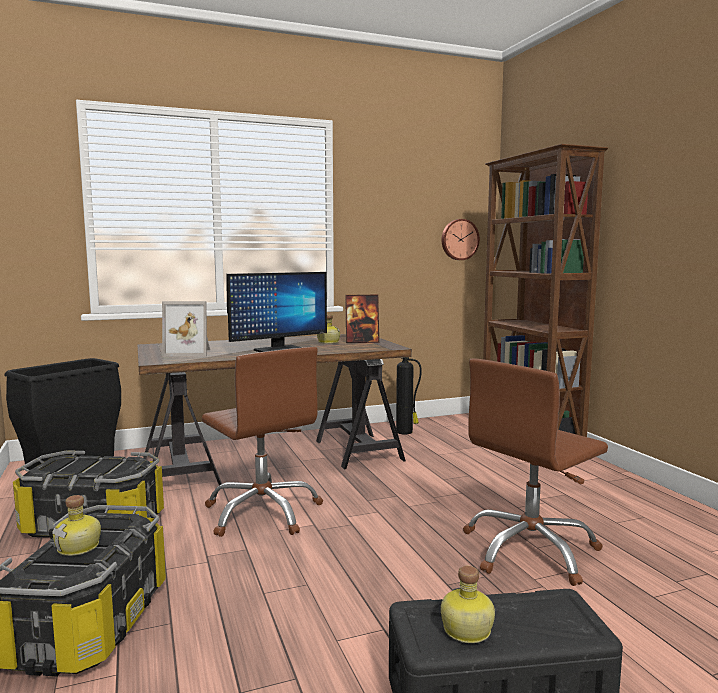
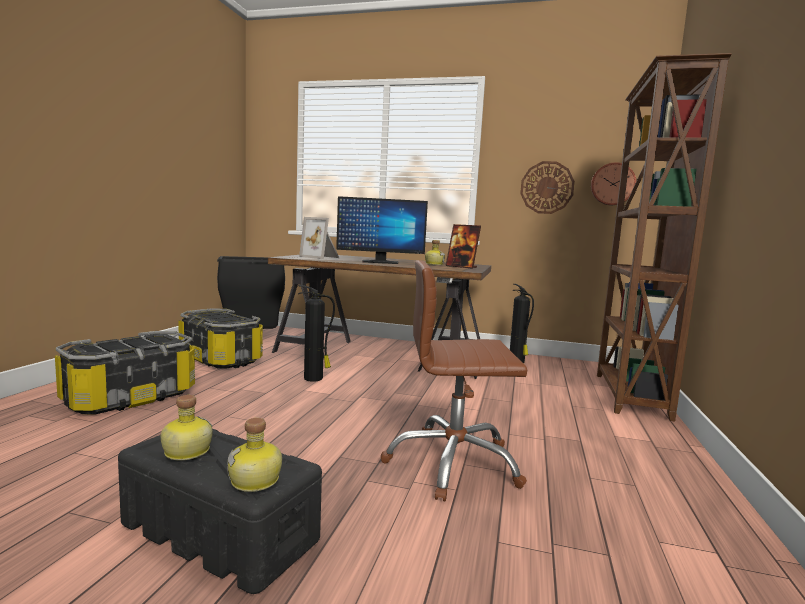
camera: 35 degrees right, 0 degrees up
bottle [52,495,101,556] -> bottle moved to [227,418,282,492]
brown office chair [202,347,323,537] -> fire extinguisher [298,285,335,382]
none -> wall clock [520,161,575,214]

